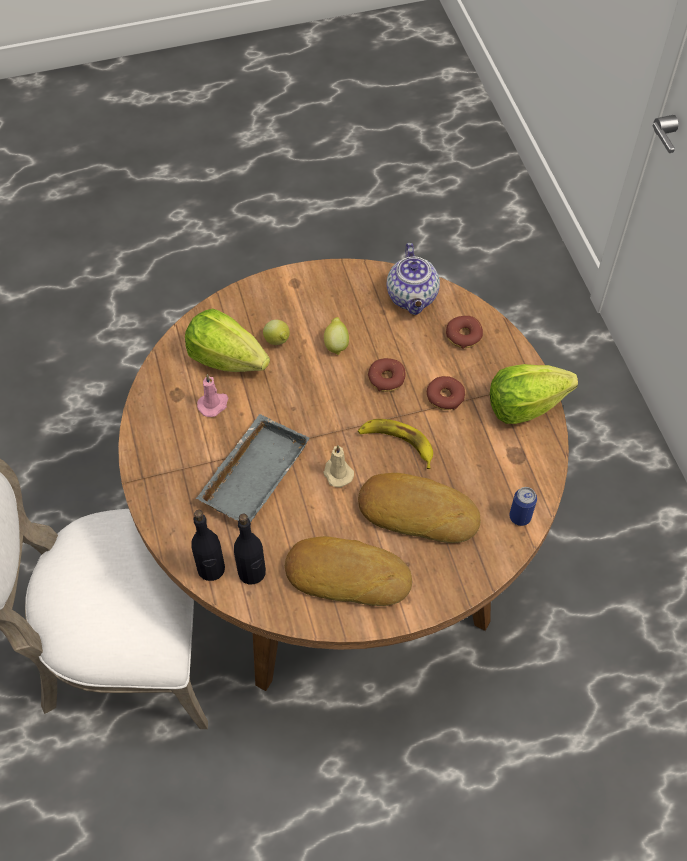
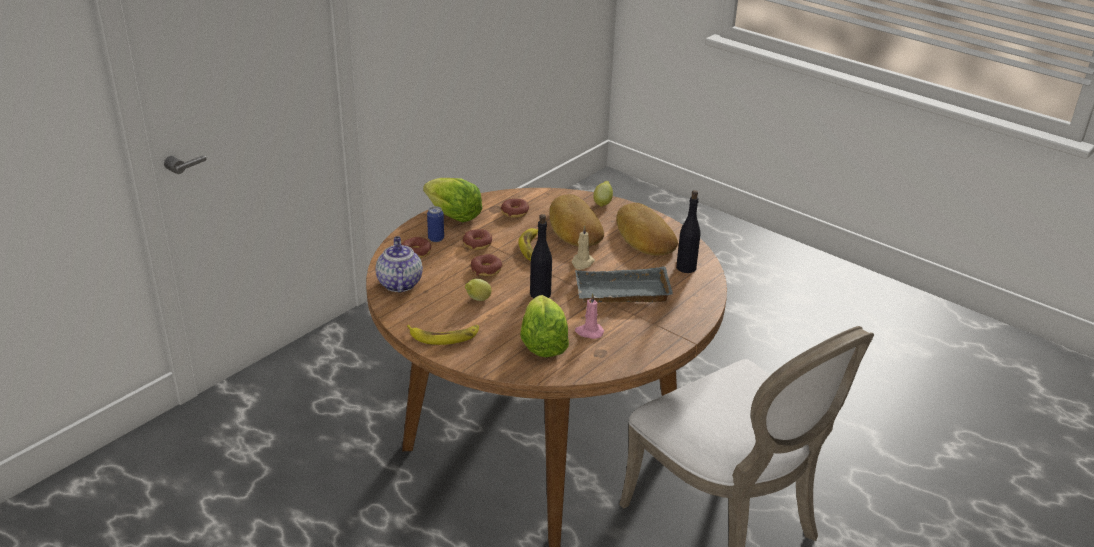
camera: 125 degrees left, 25 degrees down
black bottle [191,510,225,581] -> black bottle moved to [530,214,552,298]
lemon [263,319,290,345] -> lemon moved to [593,181,613,207]
teapot [386,243,440,315] -> teapot turned 60 degrees counterclockwise [375,236,423,293]
can [509,487,537,526] -> can moved to [427,206,444,242]
none -> banana [407,325,479,345]
none -> donut [501,199,529,218]

